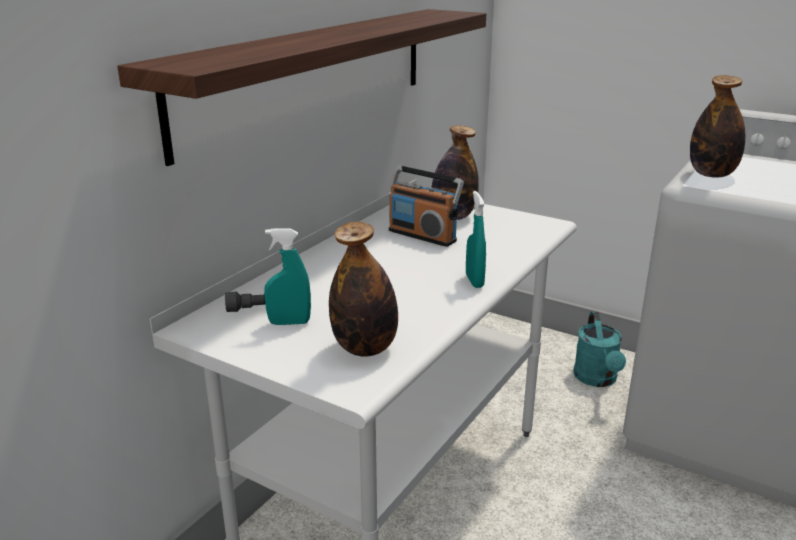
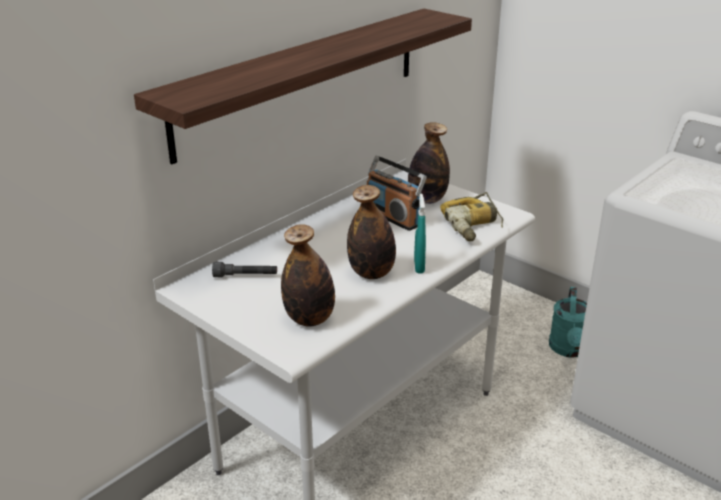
camera: 10 degrees right, 5 degrees up
turquoise spray bottle [264,228,311,325] -> none
bottle [690,75,745,178] -> bottle moved to [347,185,396,279]
none -> power drill [440,192,503,241]

